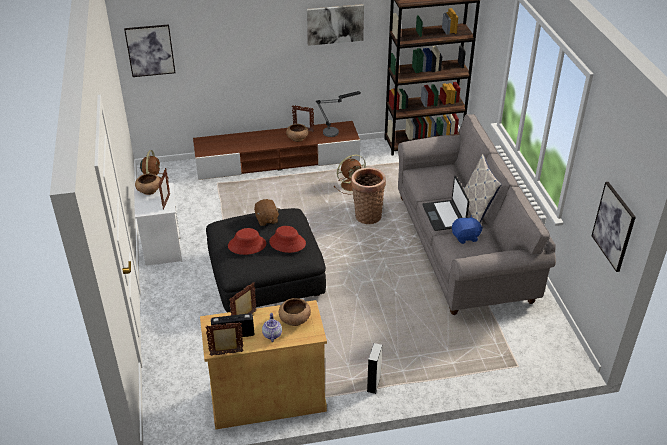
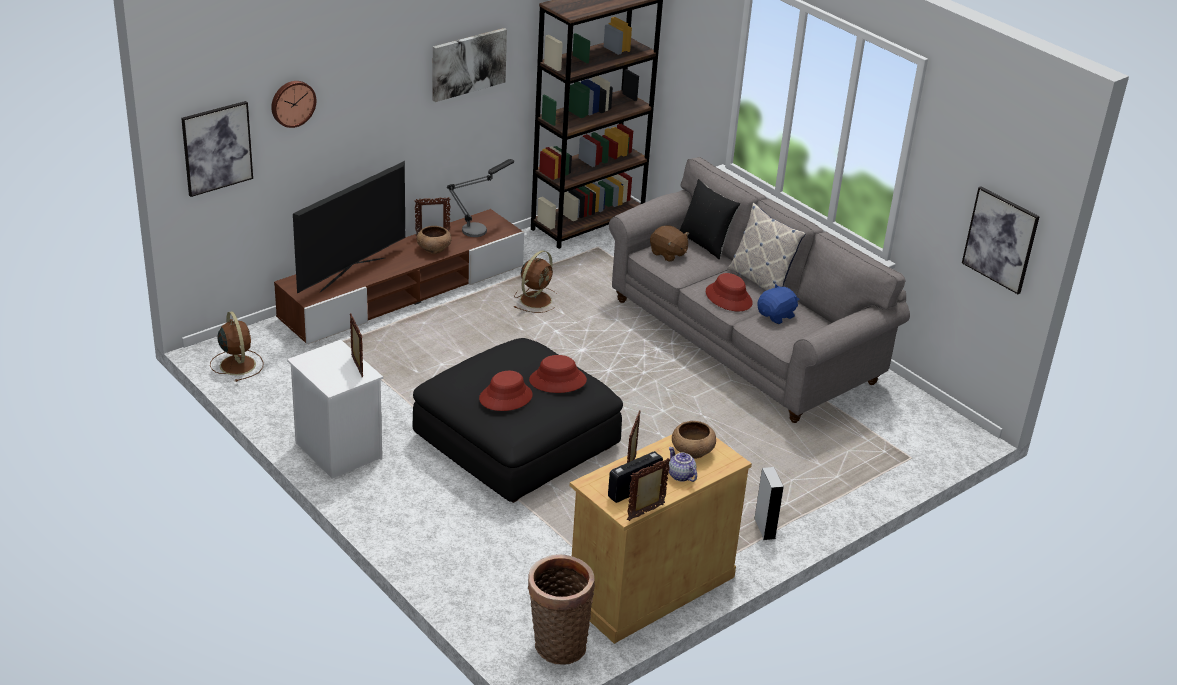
camera: 30 degrees left, 5 degrees down
brown bowl [135,173,160,195] -> none
brown plush toy [254,199,279,226] -> brown plush toy moved to [650,225,689,262]
basket [351,168,386,224] -> basket moved to [528,554,595,665]
laptop [422,176,470,231] -> red hat [706,273,753,311]
none -> wall clock [271,81,316,128]
none -> television [293,161,405,293]
none -> black pillow [680,179,741,259]

